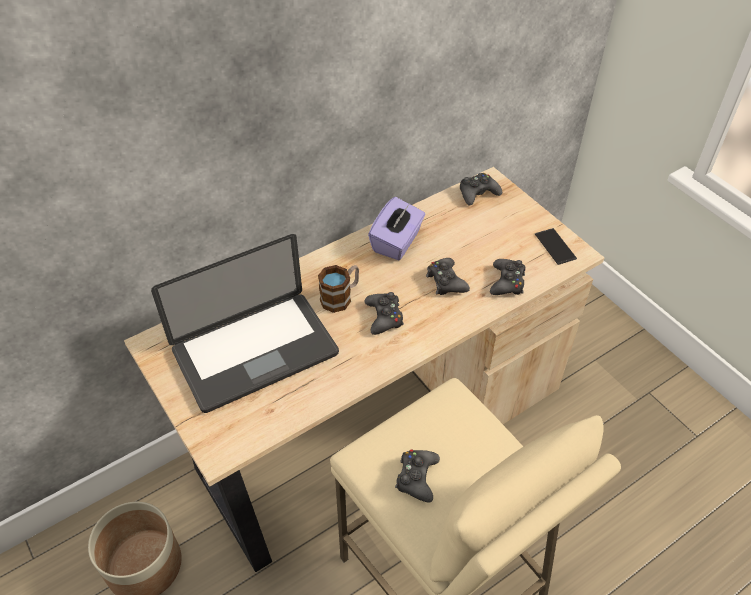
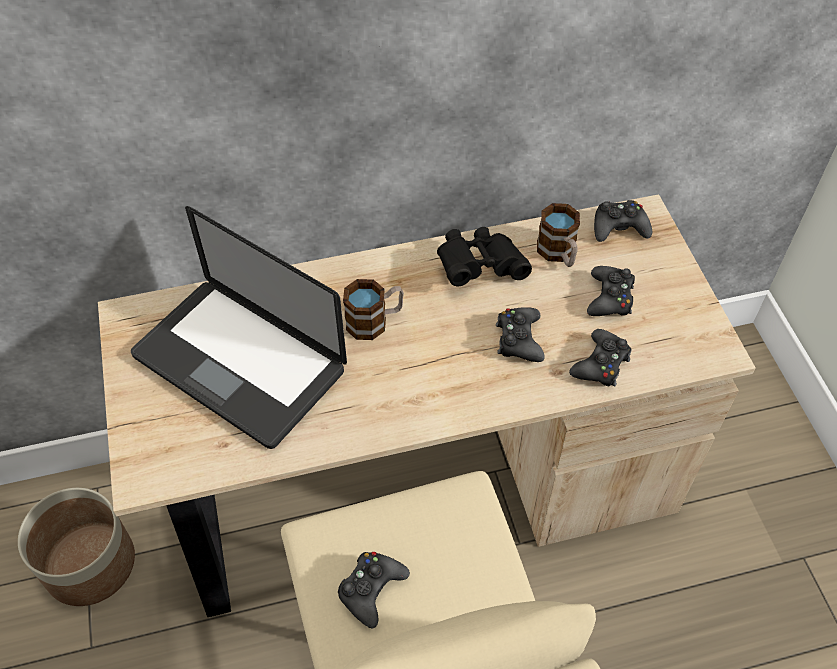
camera: 20 degrees right, 5 degrees up
laptop [151,234,339,413] -> laptop turned 45 degrees clockwise [131,206,347,449]
black game controller [365,292,404,335] -> black game controller moved to [587,266,635,316]
purple tissue box [368,197,425,260] -> black binoculars [437,227,532,286]
phone [535,228,577,265] -> none
none -> mug [537,203,580,267]

